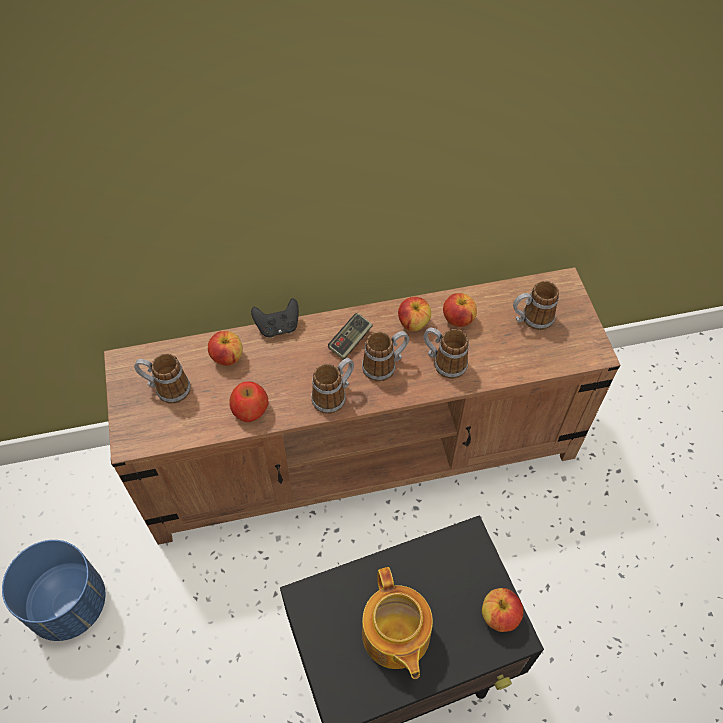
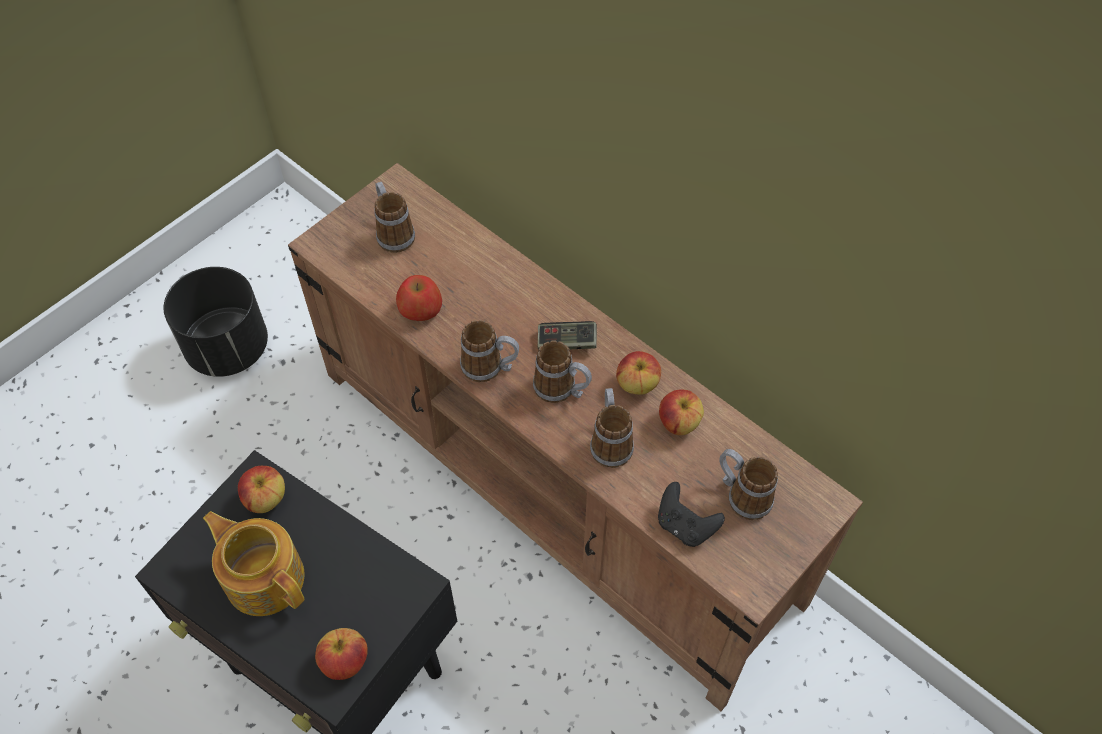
camera: 55 degrees right, 0 degrees up
blue planter [2,540,105,641] -> black planter [164,267,268,377]
apple [208,331,242,366] -> apple moved to [238,466,285,513]
black game controller [251,298,299,337] -> black game controller moved to [658,482,725,547]
teapot [362,567,433,679] -> teapot turned 90 degrees clockwise [203,511,305,616]

